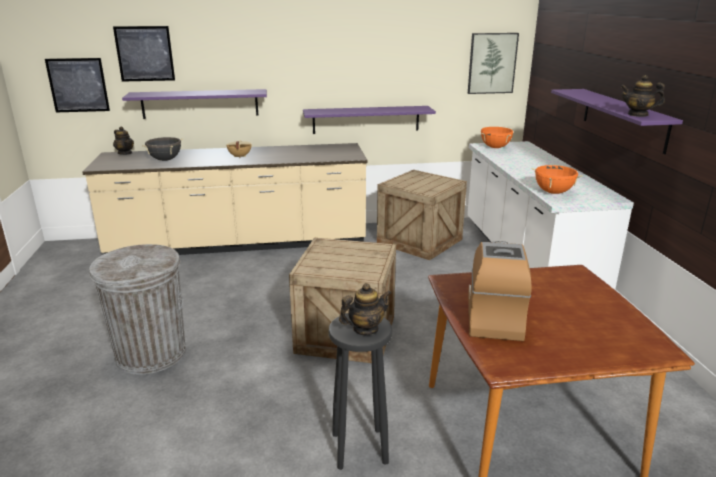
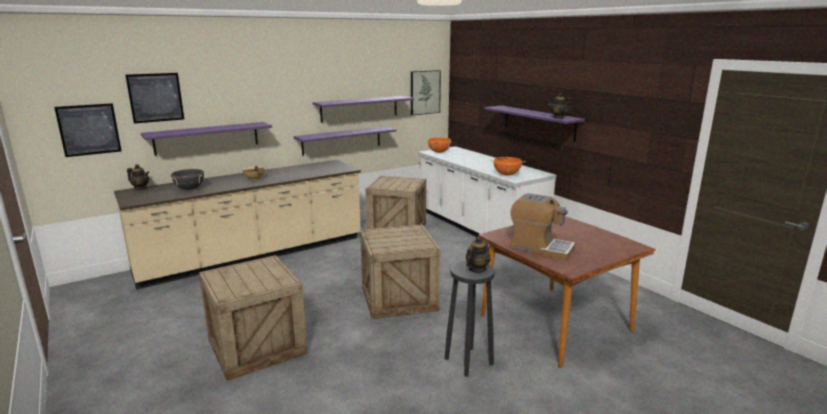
camera: 25 degrees left, 5 degrees down
grey trash can [89,244,186,374] -> crate [199,255,308,381]
coffee machine [468,241,532,341] -> coffee machine turned 135 degrees clockwise [510,193,576,260]
none -> purple shelf [312,96,414,123]

